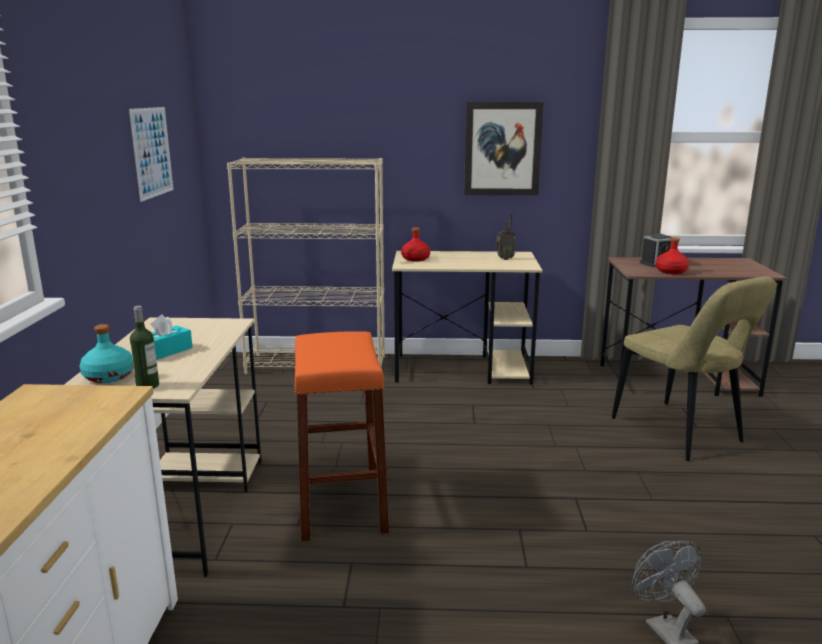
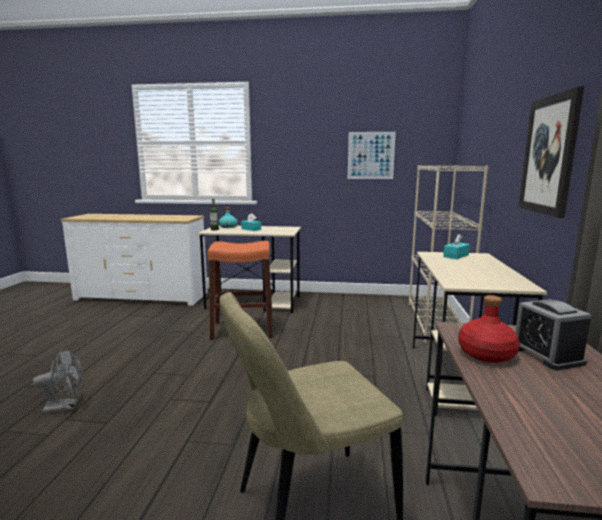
camera: 95 degrees right, 5 degrees down
red bottle [401,227,430,261] -> turquoise tissue box [443,234,470,259]
radio [496,212,516,260] -> none

